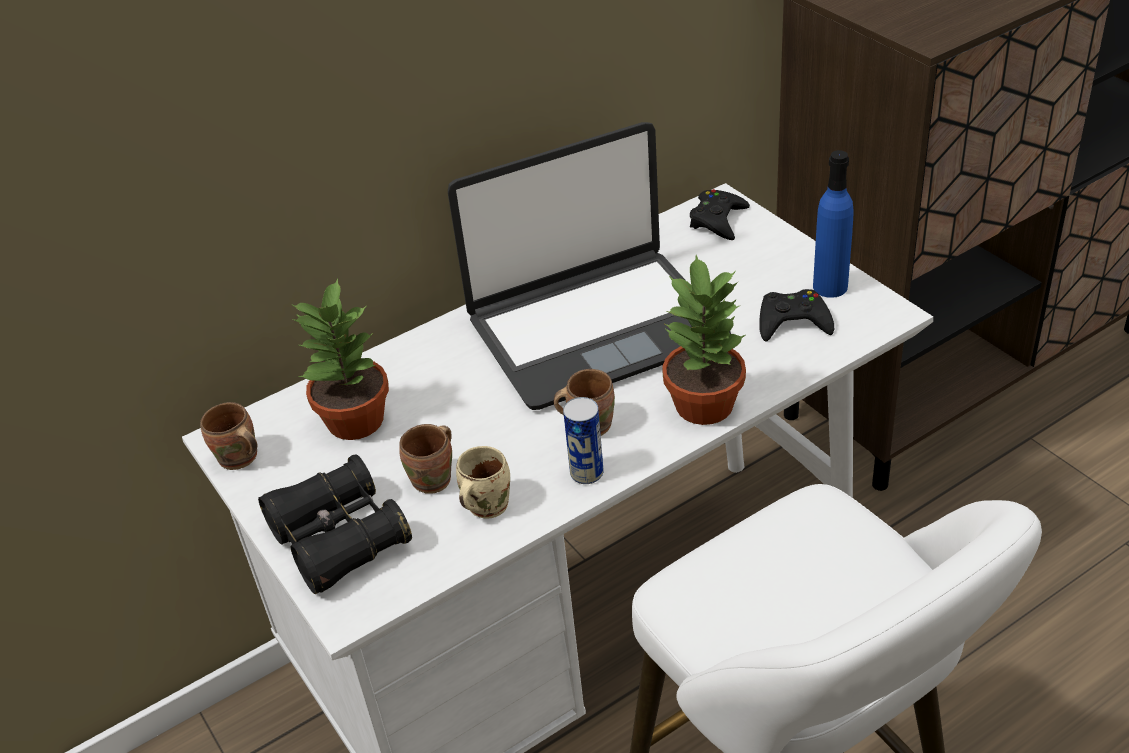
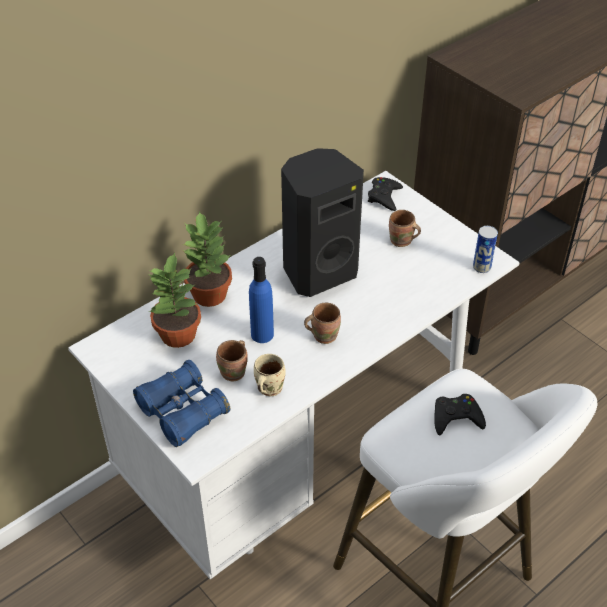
camera: 10 degrees left, 5 degrees up
brown mug [200,402,257,470] -> brown mug moved to [389,210,421,247]
black binoculars [258,454,412,594] -> blue binoculars [133,360,230,447]
laptop [448,122,731,410] -> black speaker [281,148,364,297]
can [563,397,604,484] -> can moved to [473,226,498,273]
potted plant [662,255,746,425] -> potted plant moved to [183,211,232,307]
black game controller [759,289,834,341] -> black game controller moved to [434,394,486,435]
blue bottle [813,150,854,298] -> blue bottle moved to [249,257,274,343]

